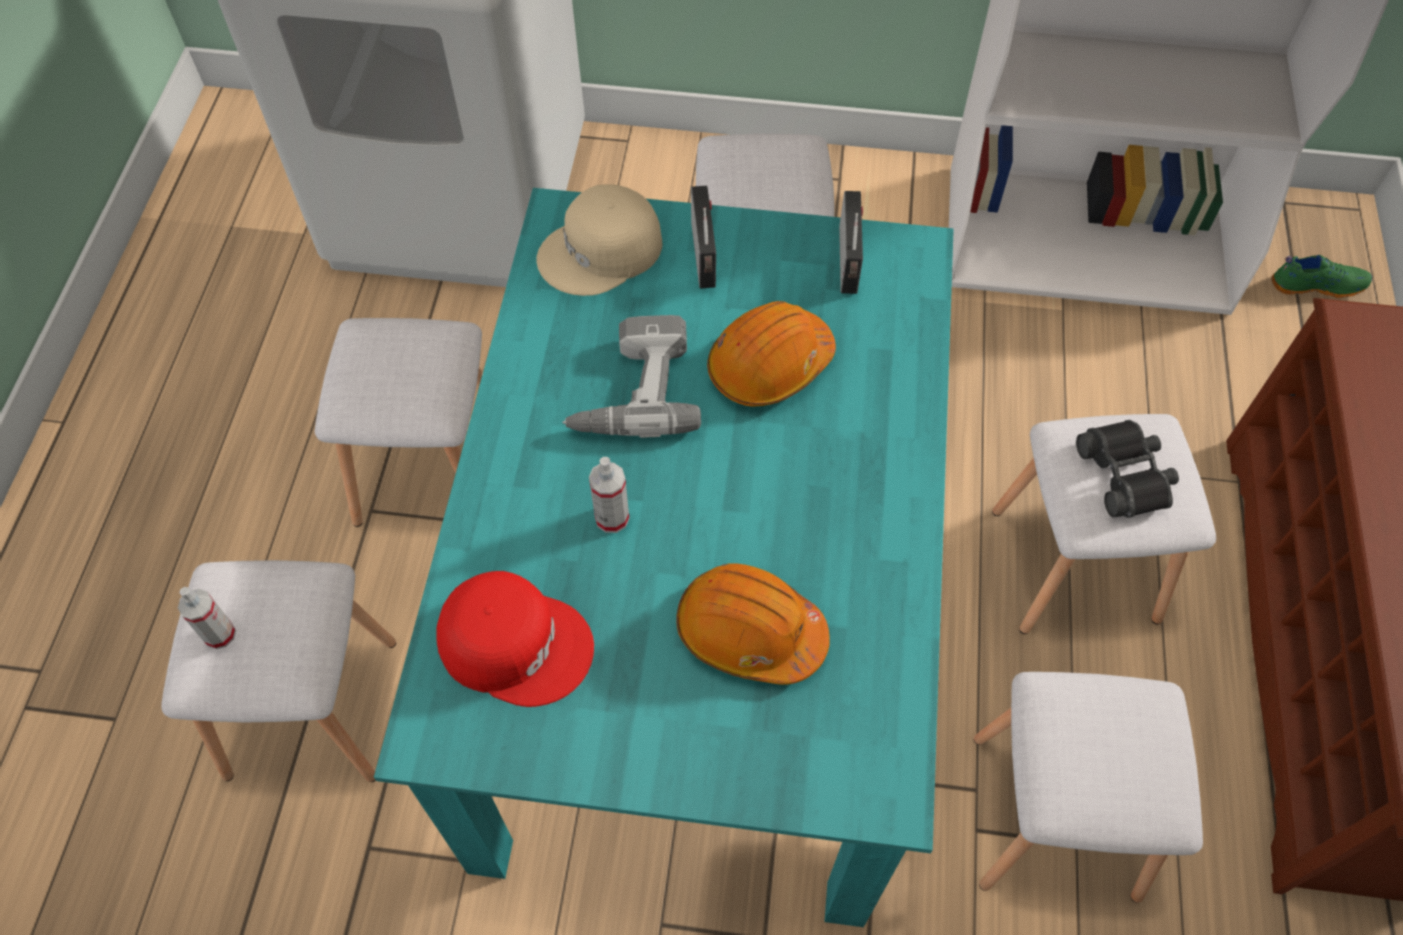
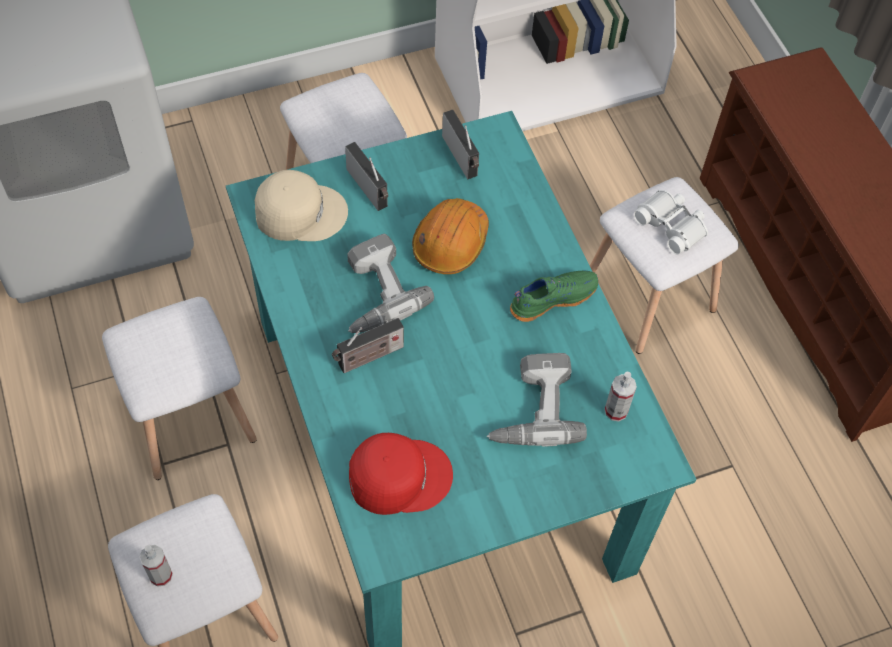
camera: 30 degrees left, 0 degrees up
beige cap [536,184,662,296] -> beige cap turned 120 degrees counterclockwise [255,170,348,241]
spray bottle [589,457,630,533] -> spray bottle moved to [605,372,637,422]
orange hard hat [676,563,830,685] -> power drill [487,353,587,447]
white stool [974,672,1203,903] -> none
black binoculars [1076,420,1179,518] -> white binoculars [634,190,708,255]
green shoe [1271,255,1372,298] -> green shoe moved to [510,271,599,322]
none -> radio [332,318,404,373]

